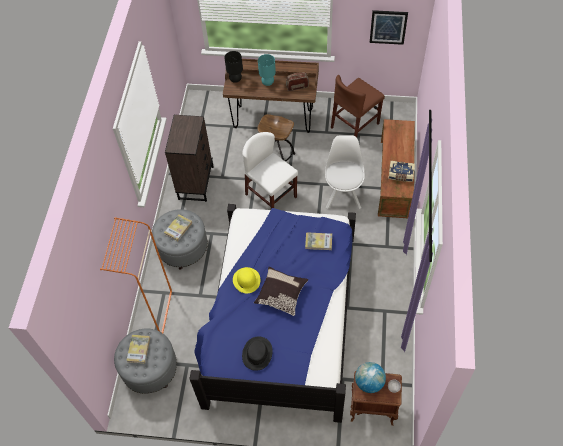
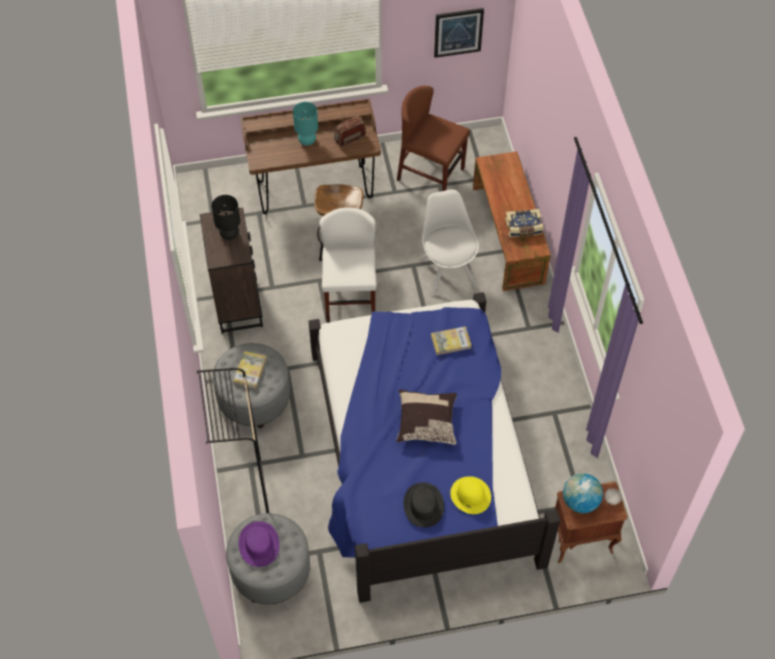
camera: 20 degrees left, 0 degrees up
orange clothes rack [100,217,172,333] -> black clothes rack [196,368,269,513]
book [126,335,150,364] -> purple hat [239,521,280,567]
black table lamp [224,51,243,83] -> black table lamp moved to [211,195,240,240]
yellow hat [233,267,260,293] -> yellow hat moved to [450,476,491,514]
white chair [242,132,298,209] -> white chair turned 60 degrees clockwise [319,207,377,322]
brown chair [331,75,385,138] -> brown chair turned 90 degrees clockwise [397,86,470,191]

